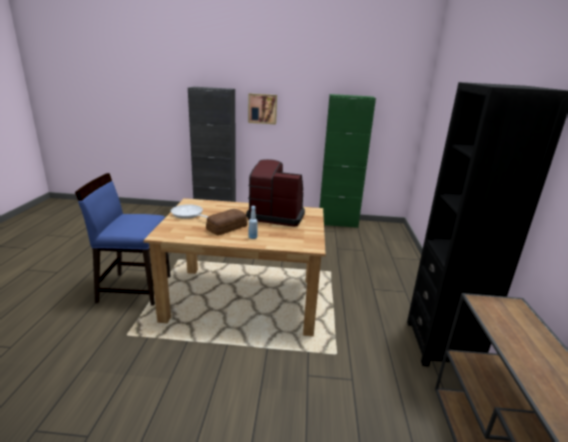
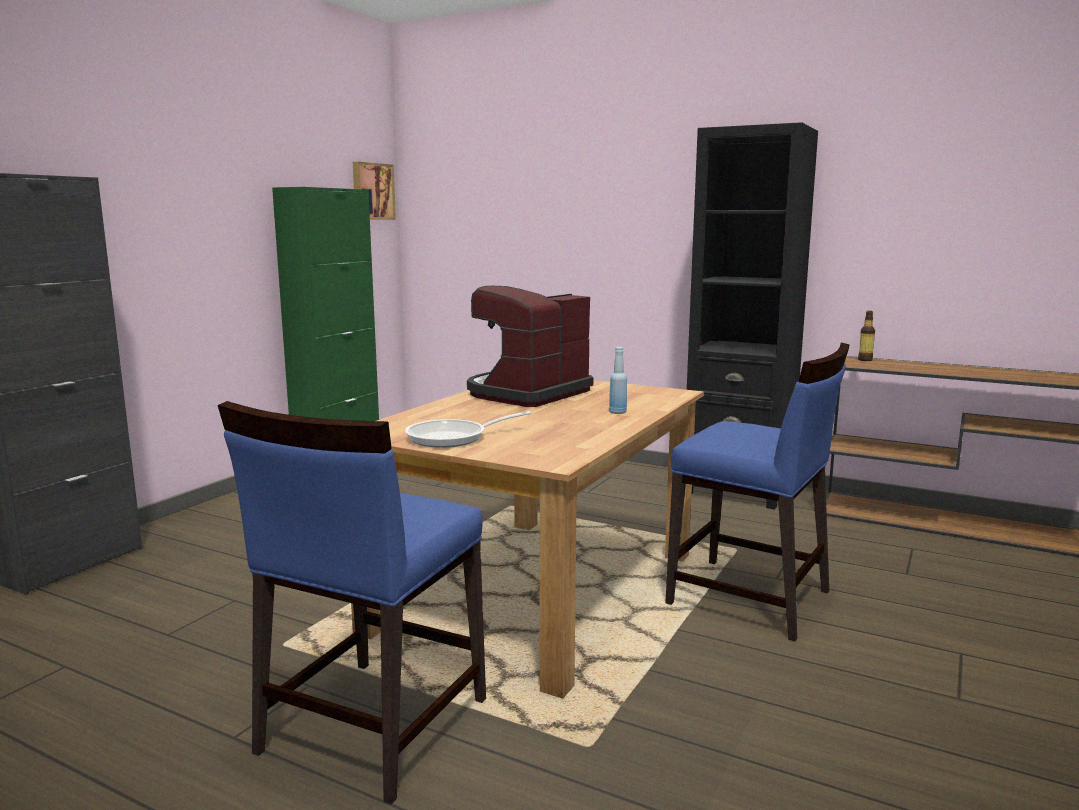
camera: 65 degrees left, 10 degrees down
bread [206,209,247,236] -> none
picture [248,93,277,124] -> picture moved to [353,162,396,220]
none -> blue chair [665,343,849,642]
none -> bottle [858,311,875,361]

